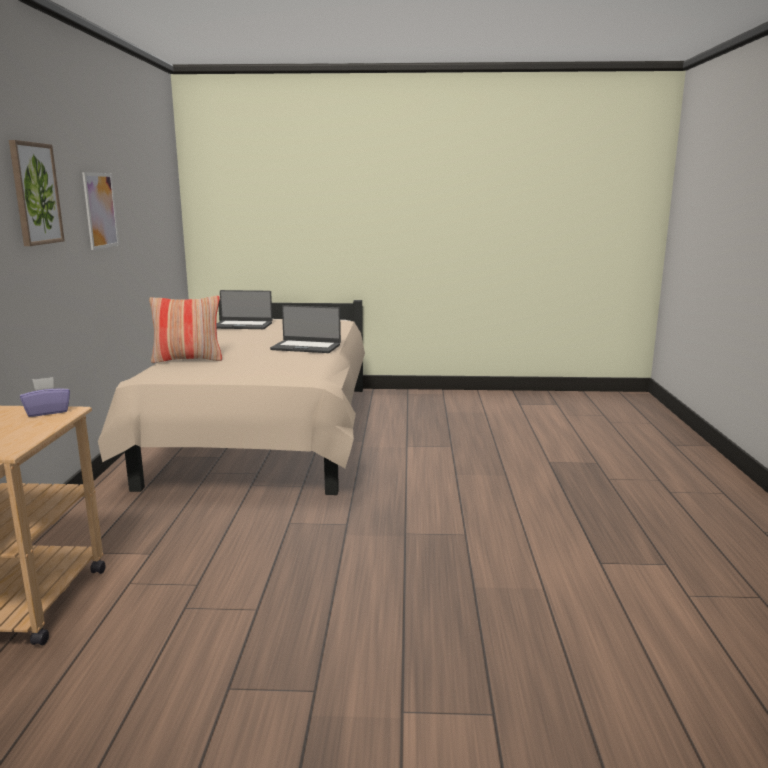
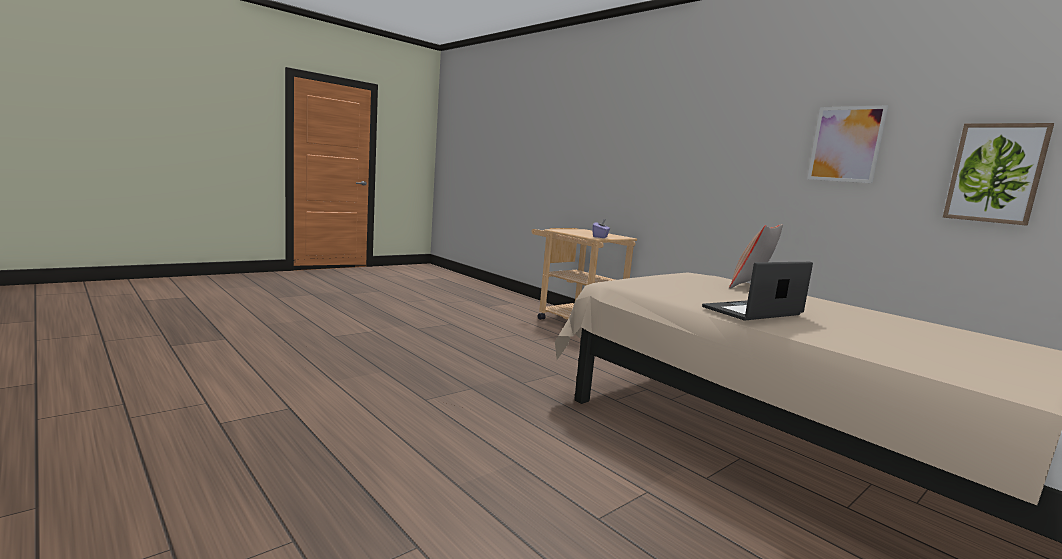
camera: 135 degrees right, 5 degrees down
picture [9,140,65,246] -> picture moved to [943,123,1054,226]
laptop [217,290,273,329] -> none

